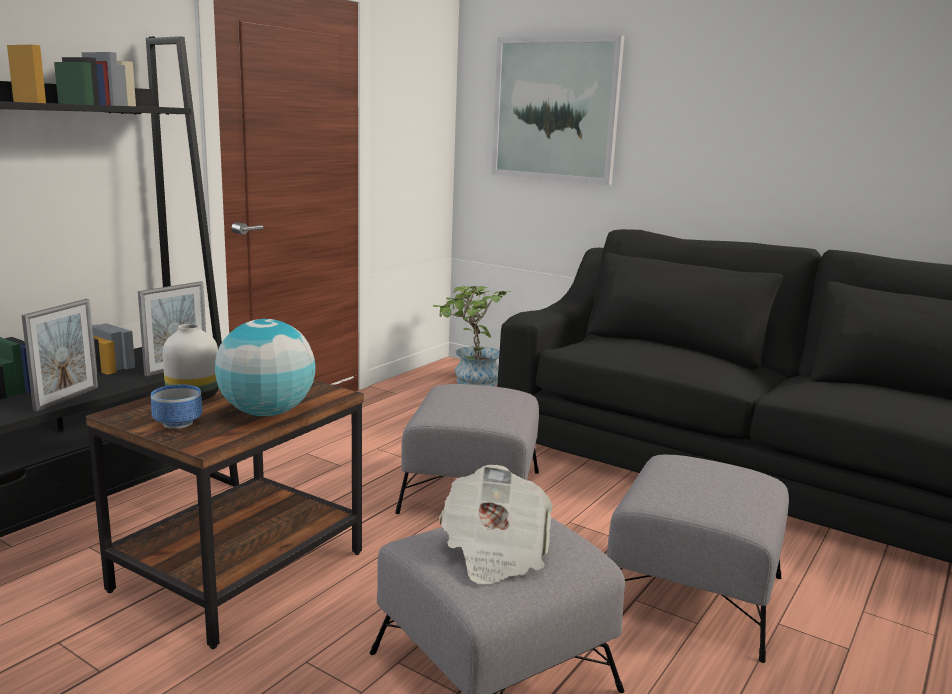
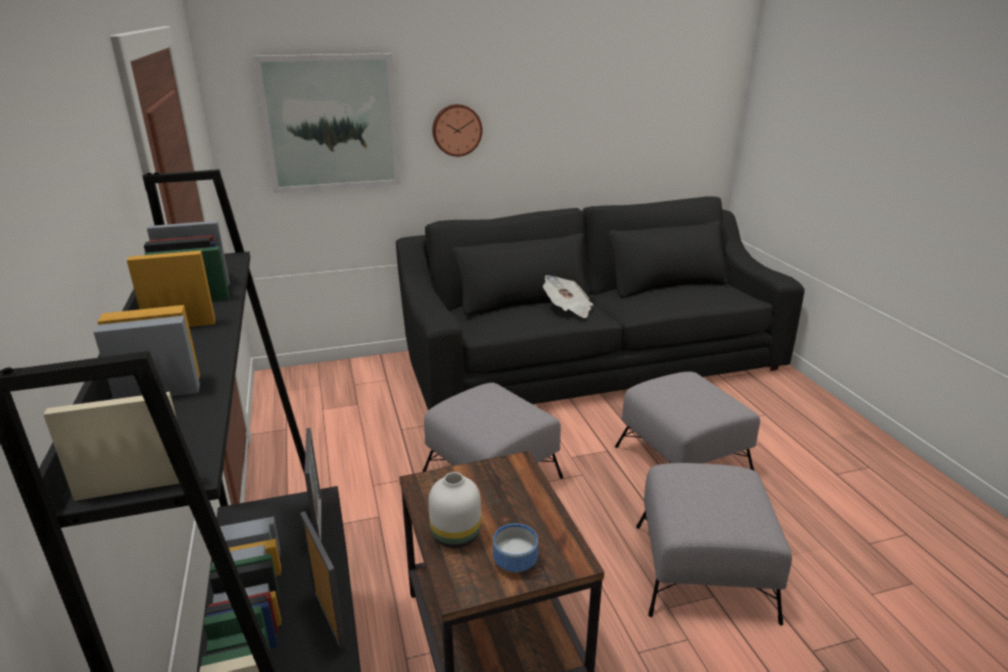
camera: 50 degrees left, 10 degrees up
globe [215,319,316,416] -> none
potted plant [433,286,511,386] -> none
newspaper [439,465,553,585] -> newspaper moved to [543,275,593,318]
none -> wall clock [432,104,482,157]

